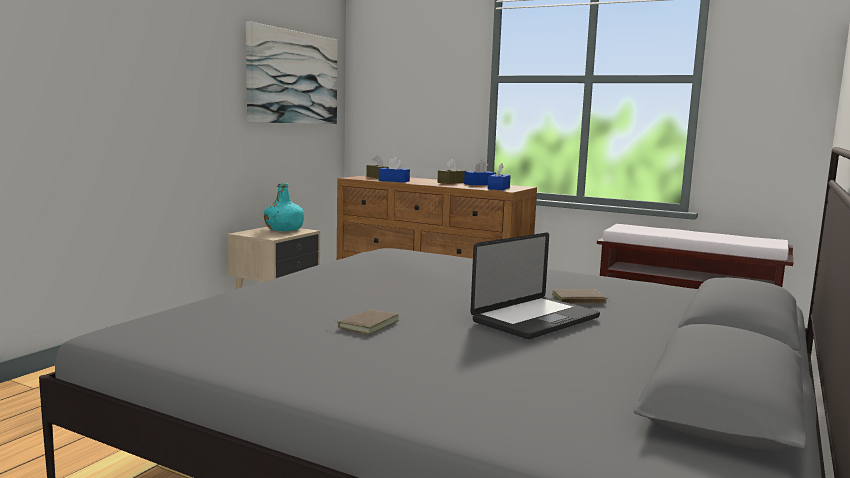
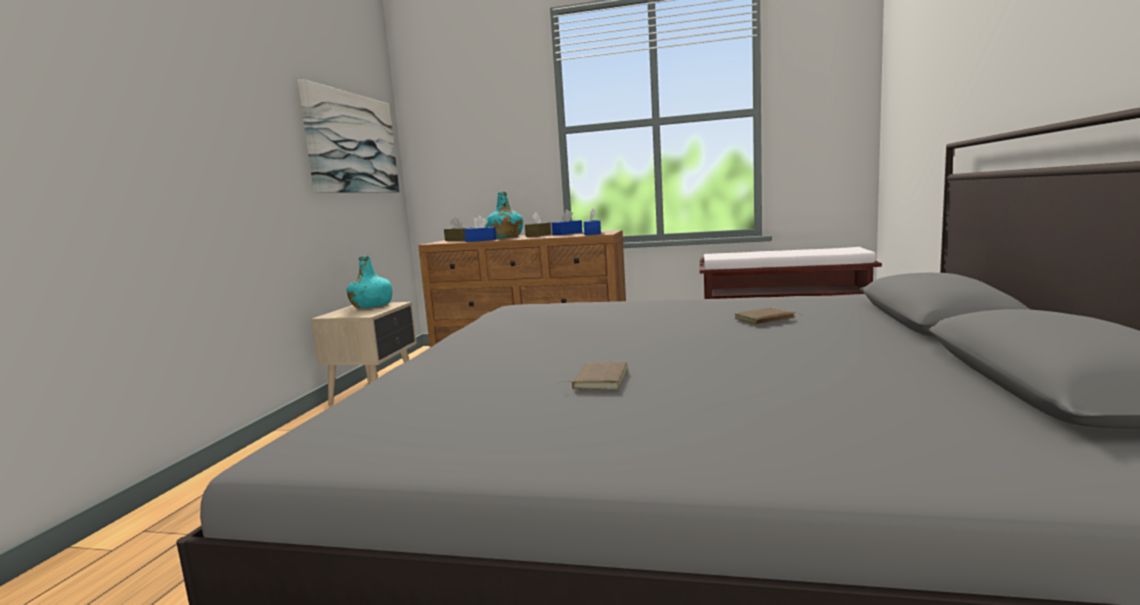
camera: 15 degrees left, 0 degrees up
laptop [470,233,600,339] -> none
none -> turquoise bottle [485,192,523,238]

